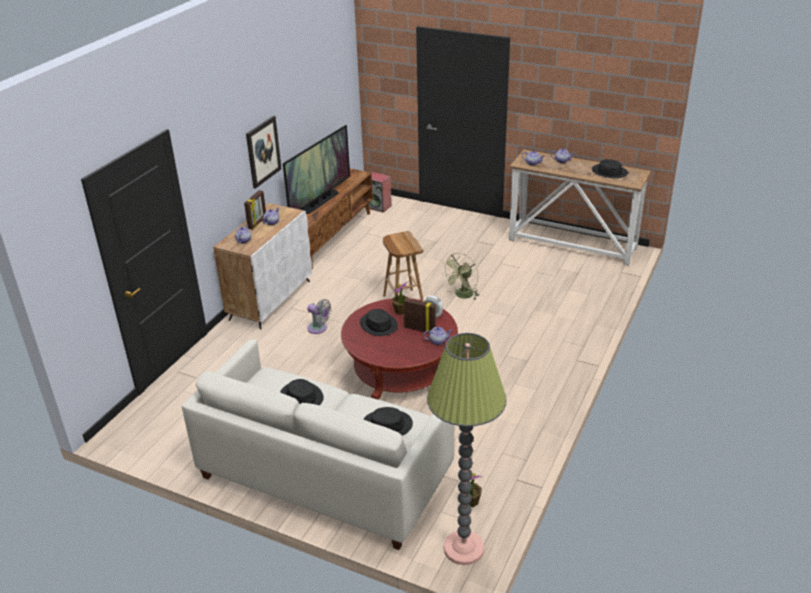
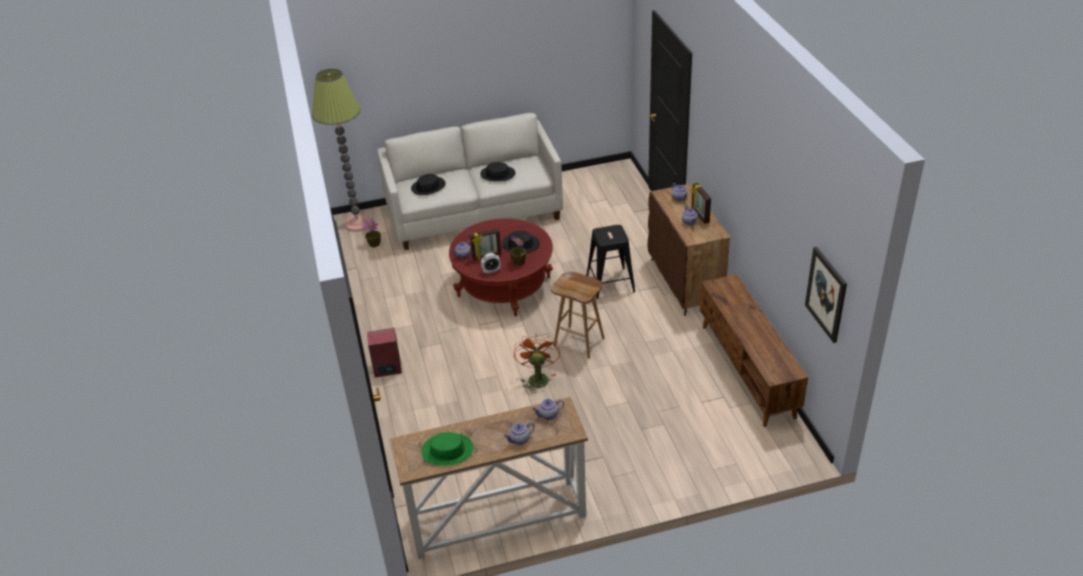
camera: 140 degrees right, 5 degrees up
white cabinet [213,203,312,330] -> brown cabinet [648,184,730,316]
picture [246,116,282,189] -> picture moved to [805,247,847,343]
television [283,125,350,214] -> none
grey fan [307,299,331,334] -> black stool [586,225,635,299]
speaker [369,172,392,213] -> speaker moved to [367,328,402,378]
green fan [441,253,479,300] -> orange fan [514,333,560,393]
black hat [592,159,628,178] -> green hat [421,432,473,466]

